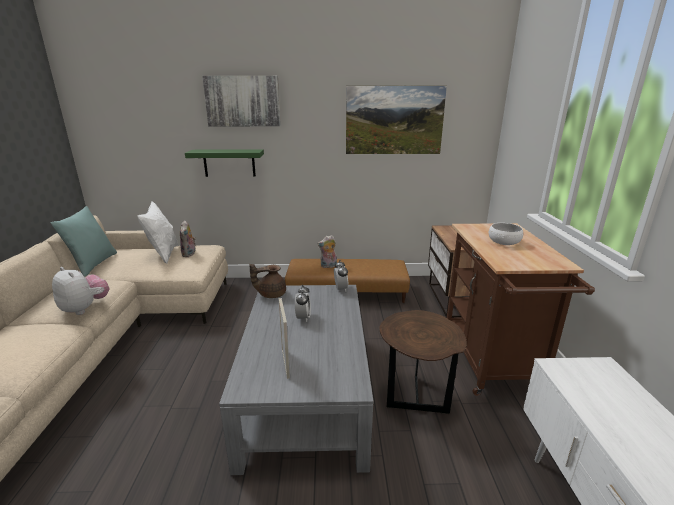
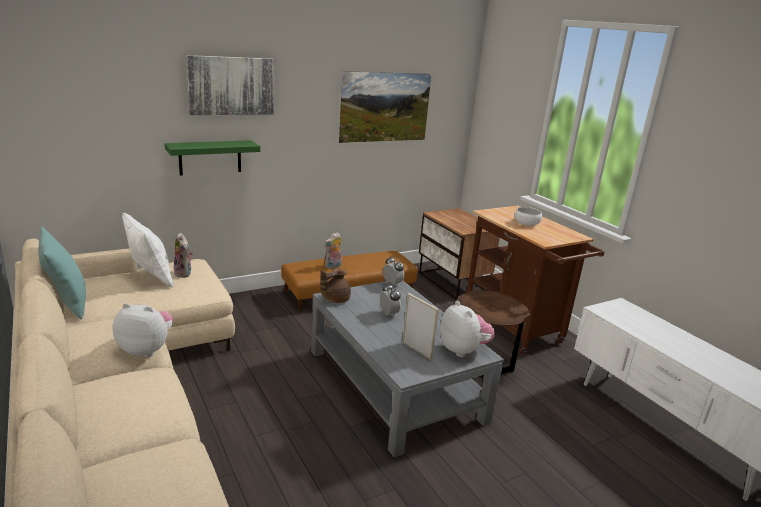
camera: 30 degrees left, 0 degrees up
none -> plush toy [440,301,495,357]

